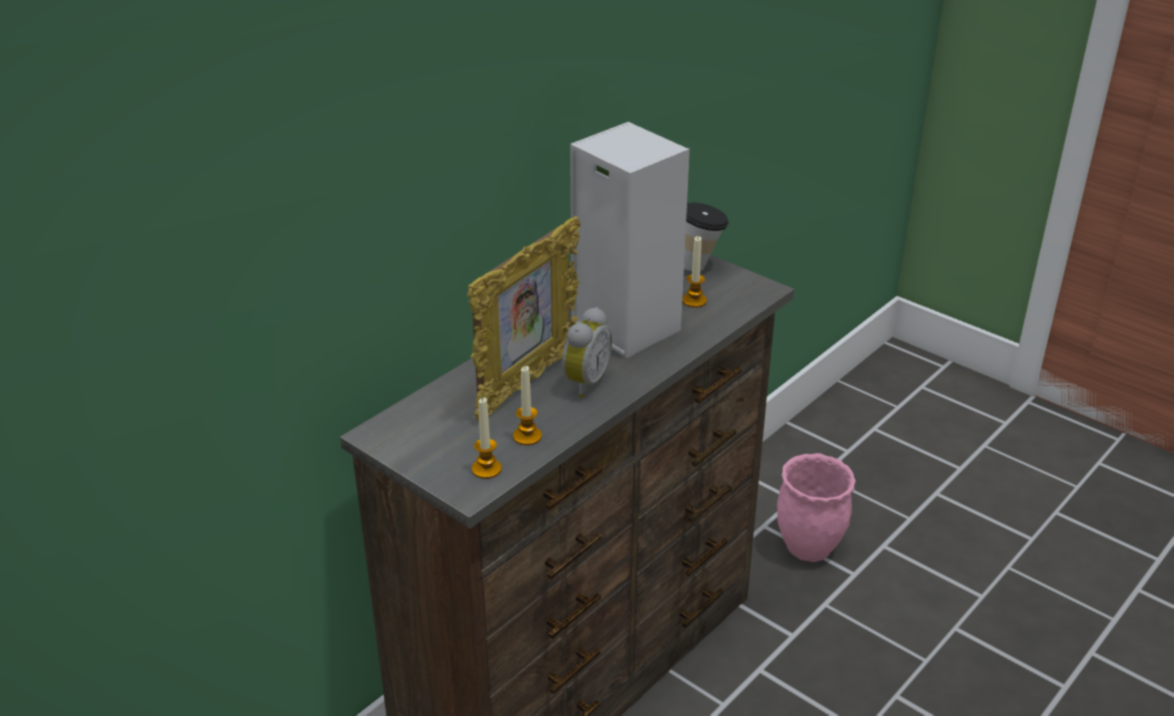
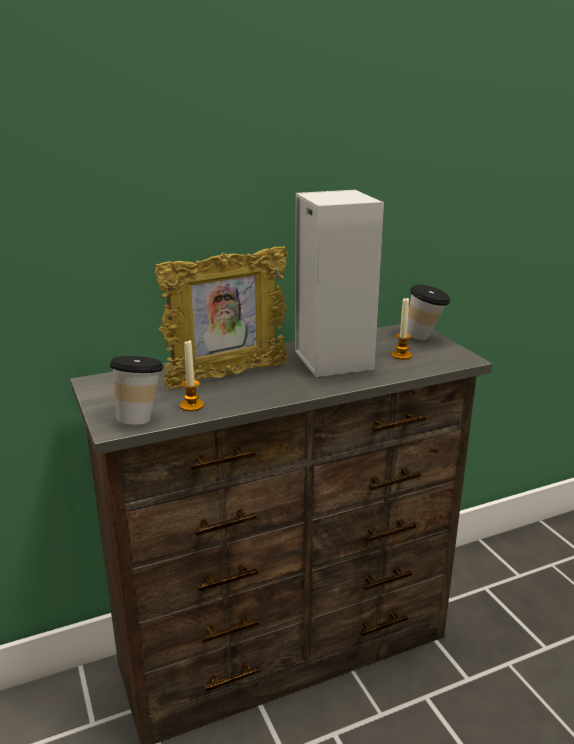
camera: 25 degrees right, 10 degrees down
candle [472,397,502,479] -> cup [110,356,164,425]
alarm clock [562,307,612,398] -> none
pink planter [777,453,856,562] -> none

